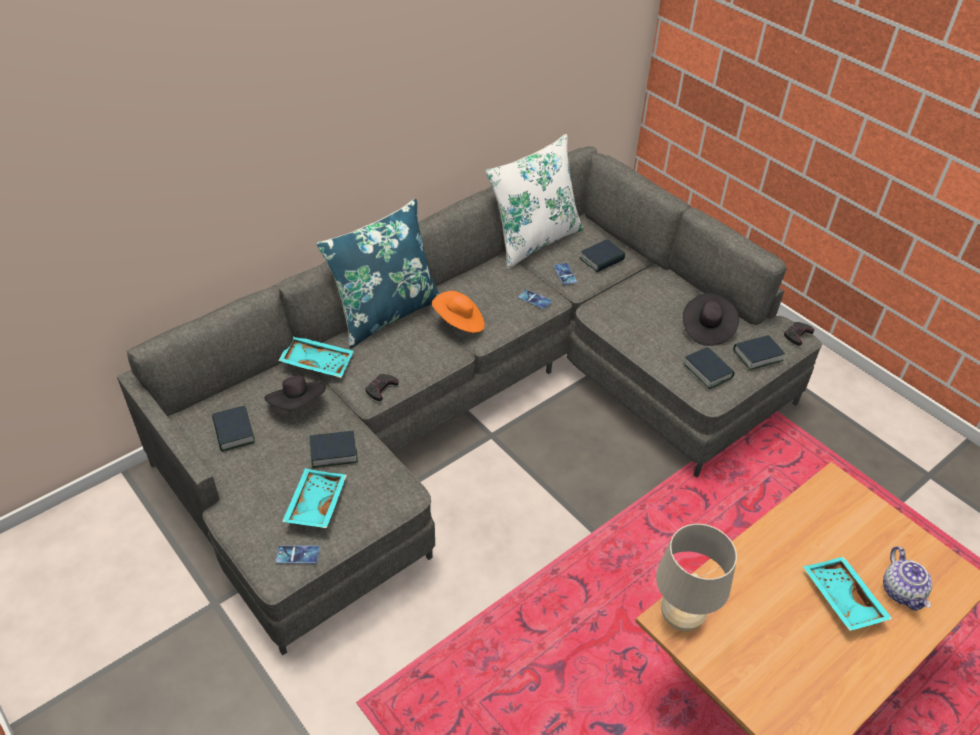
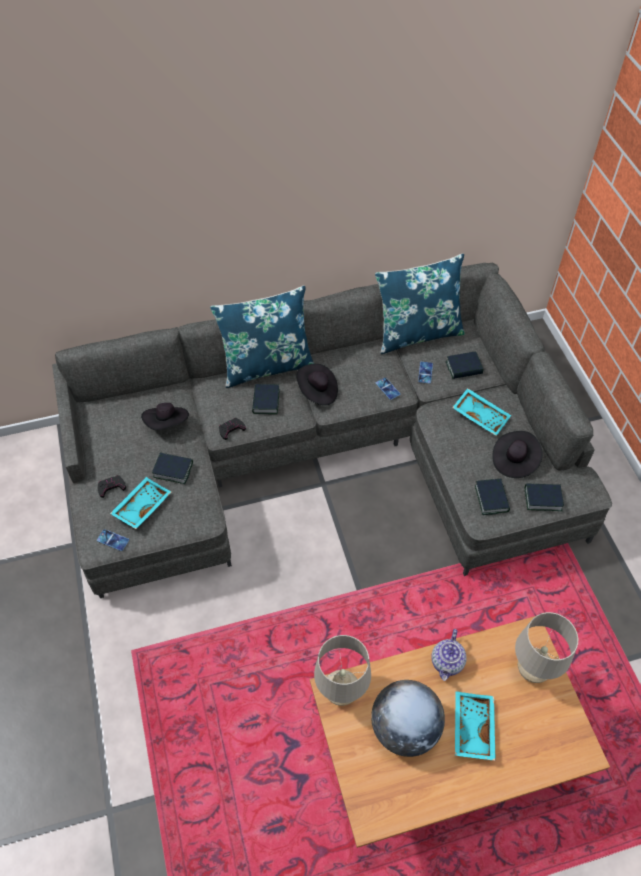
camera: 25 degrees right, 10 degrees up
book [212,406,255,452] -> book moved to [252,384,280,414]
turquoise tray [278,337,354,378] -> turquoise tray moved to [452,388,512,436]
orange hat [432,291,485,333] -> black hat [296,364,338,405]
white pillow [486,134,583,269] -> blue pillow [375,253,465,354]
black game controller [784,322,814,346] -> black game controller moved to [98,475,126,498]
teapot [883,546,932,611] -> teapot moved to [431,629,467,681]
none -> globe [371,680,445,757]
none -> beige table lamp [515,612,578,683]

